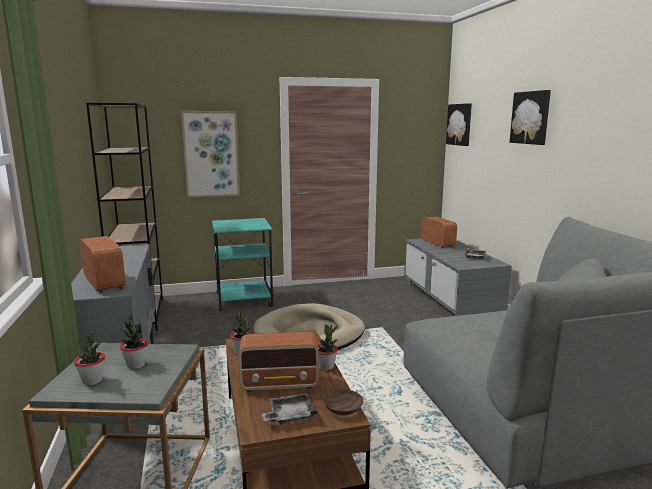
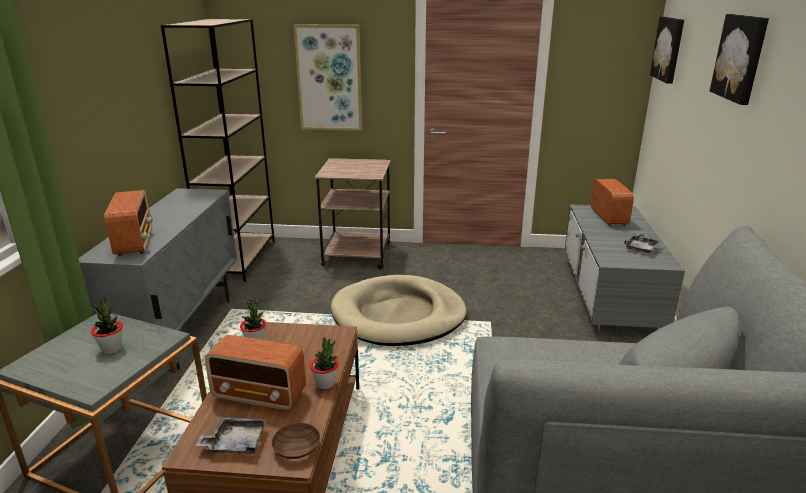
camera: 20 degrees right, 10 degrees up
potted plant [74,330,105,385] -> none
turquoise cart [212,218,274,311] -> brown cart [315,158,391,269]

